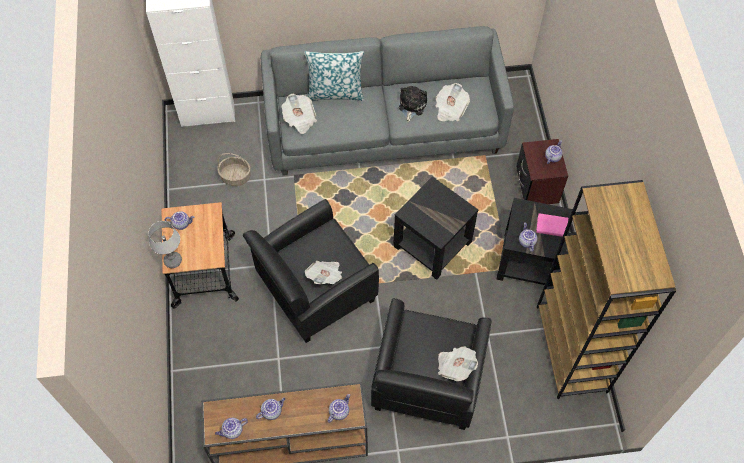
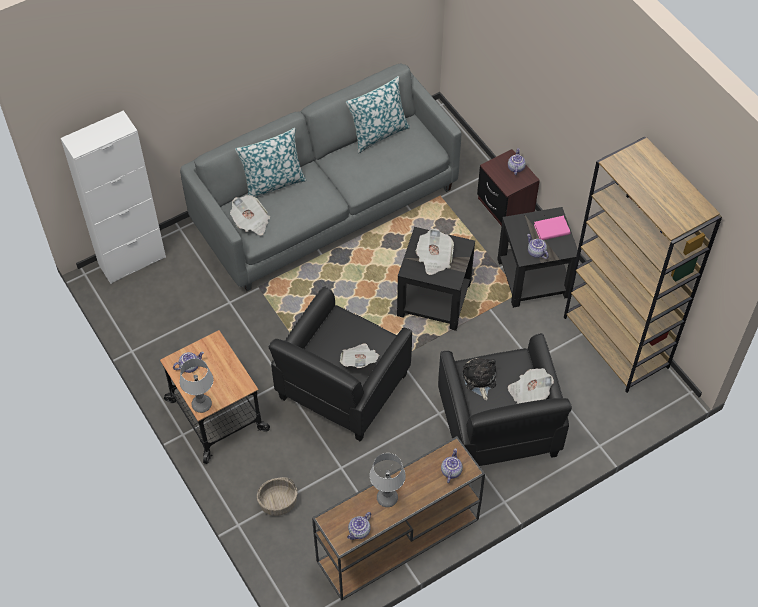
camera: 25 degrees left, 5 degrees down
basket [217,153,250,186] -> basket moved to [257,477,298,516]
teapot [256,398,285,420] -> table lamp [370,453,406,507]
plush toy [399,86,427,122] -> plush toy moved to [463,358,496,401]
newspaper [436,83,470,121] -> newspaper moved to [416,229,454,275]
none -> pillow [346,76,410,153]

